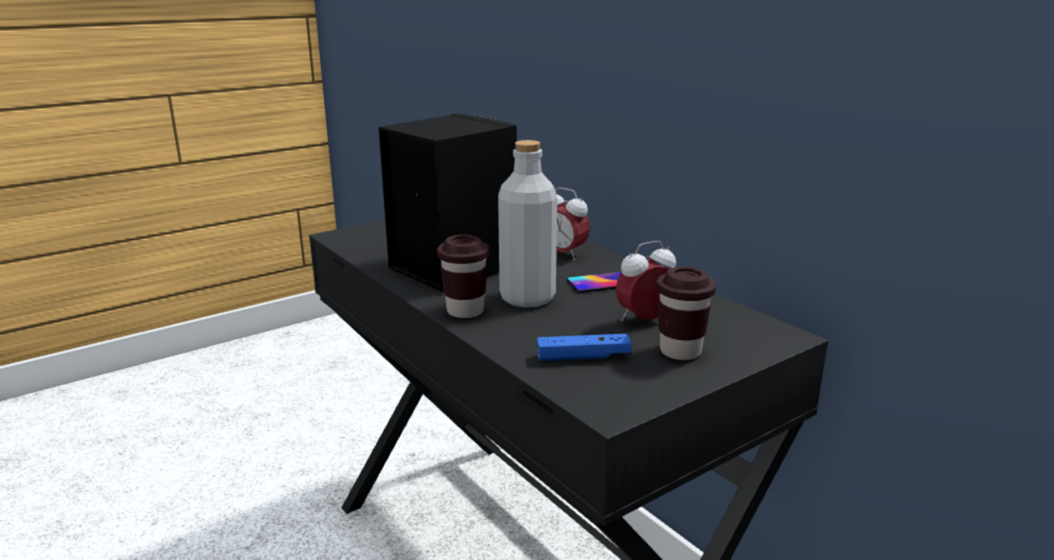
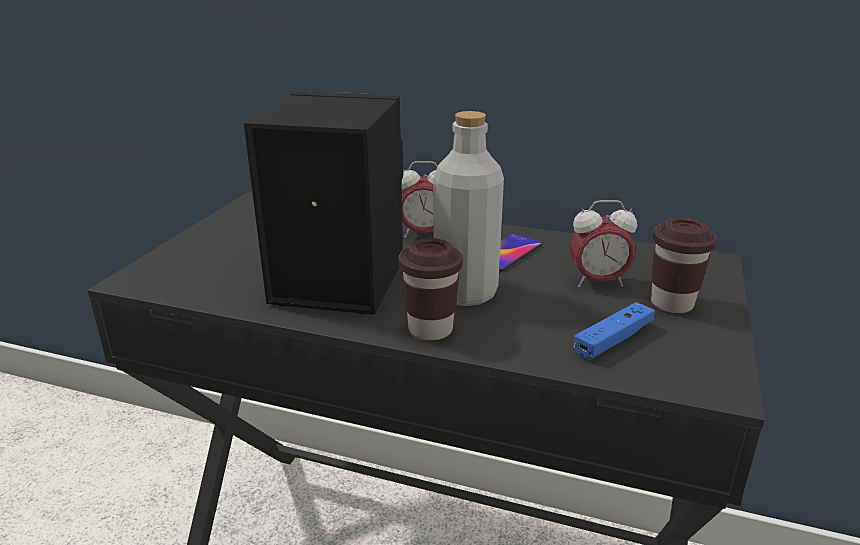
camera: 35 degrees left, 5 degrees up
alarm clock [616,241,676,321] -> alarm clock turned 120 degrees counterclockwise [570,200,637,287]

